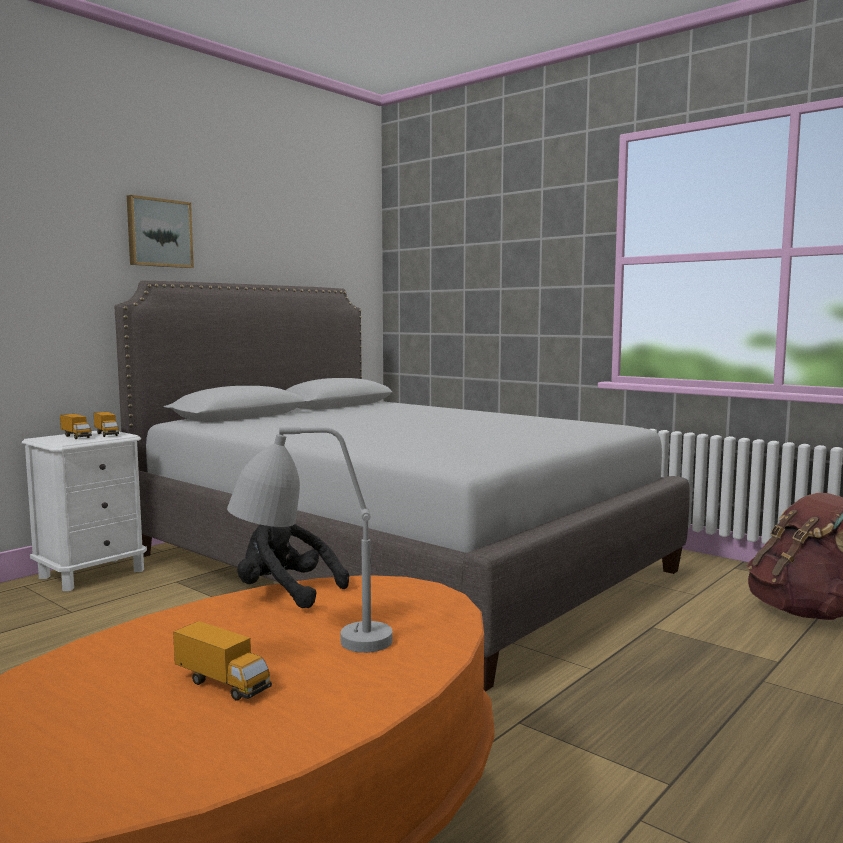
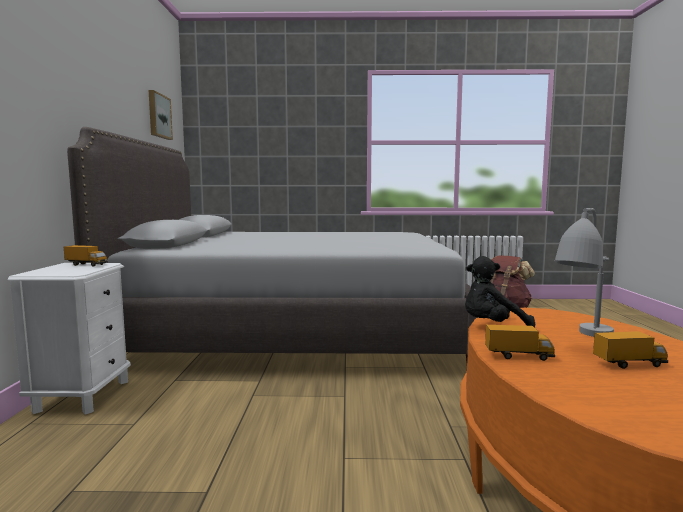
camera: 40 degrees left, 0 degrees up
toy truck [60,414,92,439] -> toy truck moved to [485,325,555,361]
picture [127,195,194,268] -> picture moved to [149,90,173,140]

